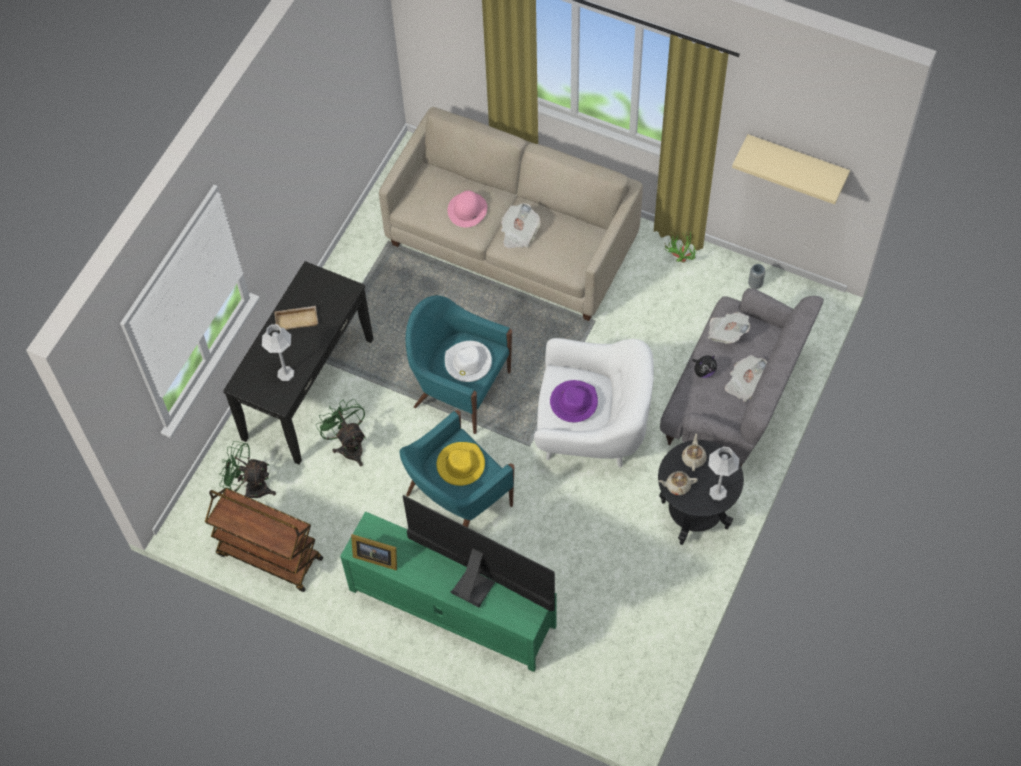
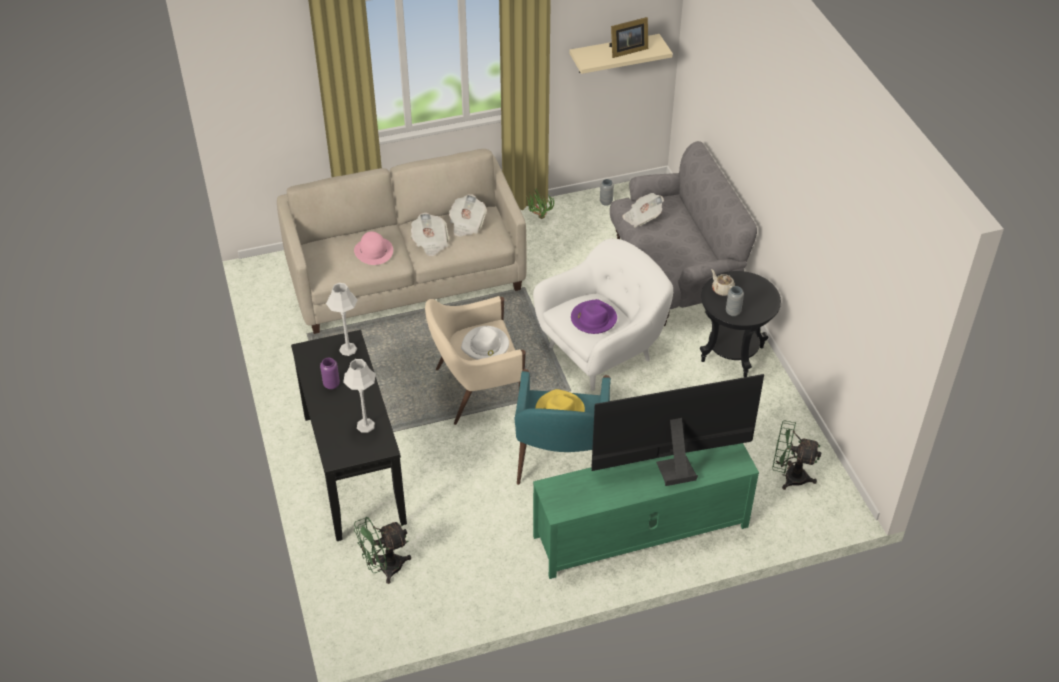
camera: 45 degrees left, 15 degrees down
brown cart [205,488,323,592] -> none
beige tray [274,306,318,331] -> purple vase [320,358,340,389]
green fan [316,399,365,466] -> green fan moved to [772,420,822,490]
picture frame [351,534,397,570] -> picture frame moved to [609,17,648,58]
turquoise armchair [406,295,512,434] -> beige armchair [425,296,526,425]
beige teapot [658,471,698,495] -> grey vase [726,286,744,316]
plush toy [692,355,717,378] -> none
grey table lamp [708,446,739,501] -> grey table lamp moved to [326,283,358,356]
newspaper [725,355,767,402] -> newspaper moved to [449,194,487,236]

